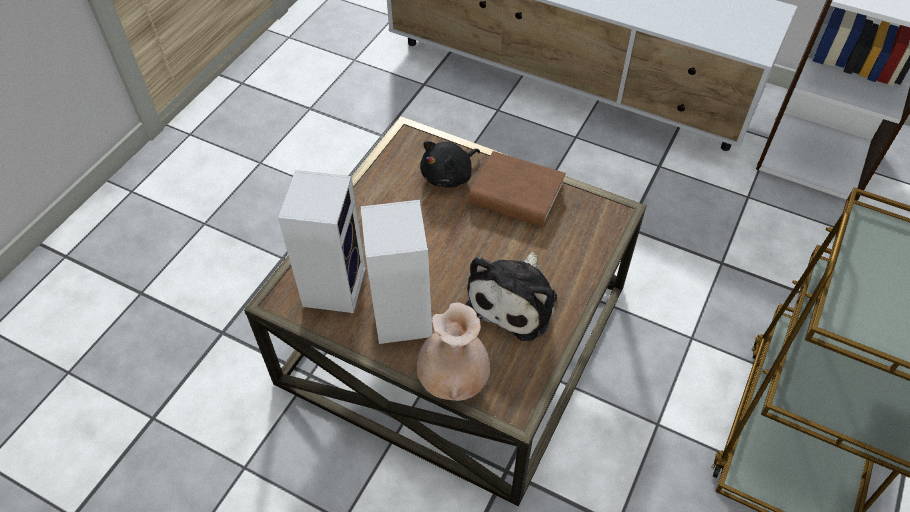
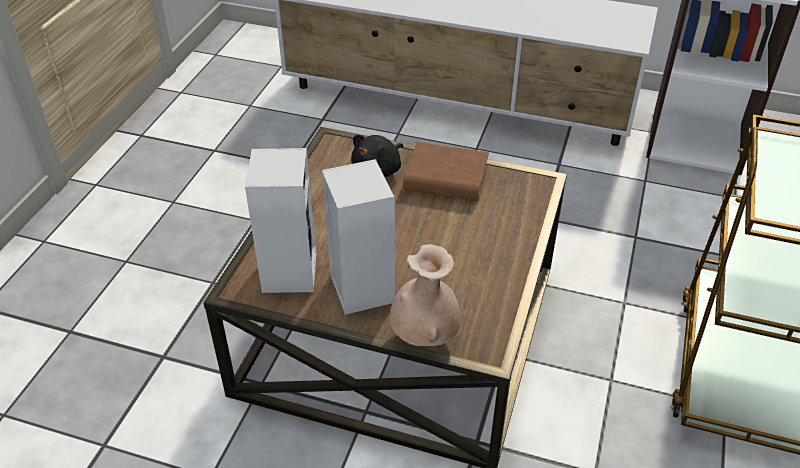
camera: 10 degrees left, 10 degrees down
plush toy [466,252,557,341] -> none

